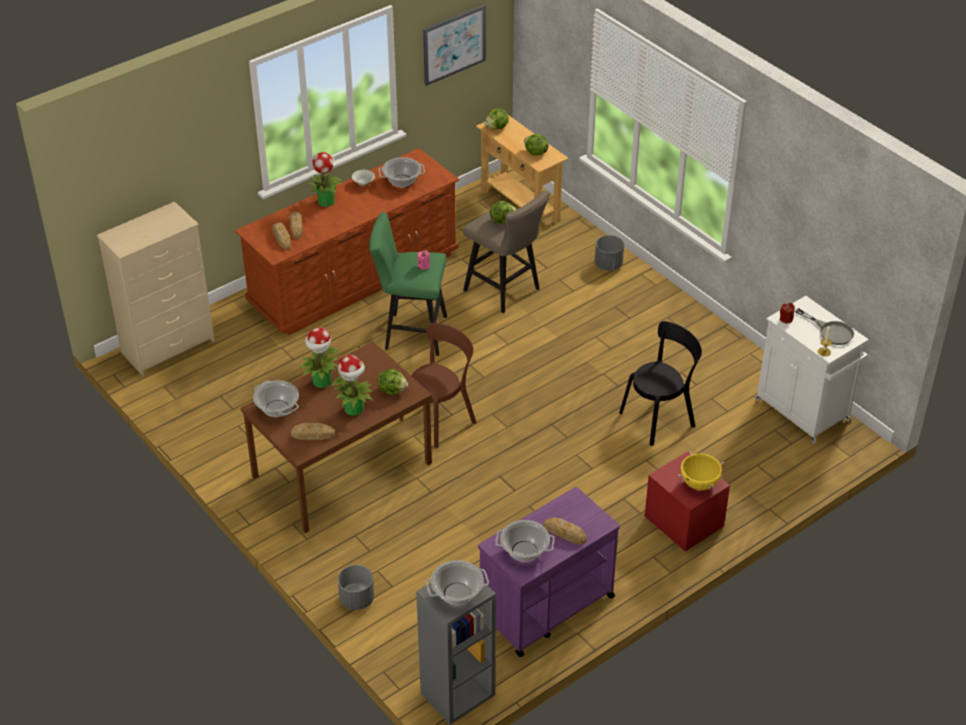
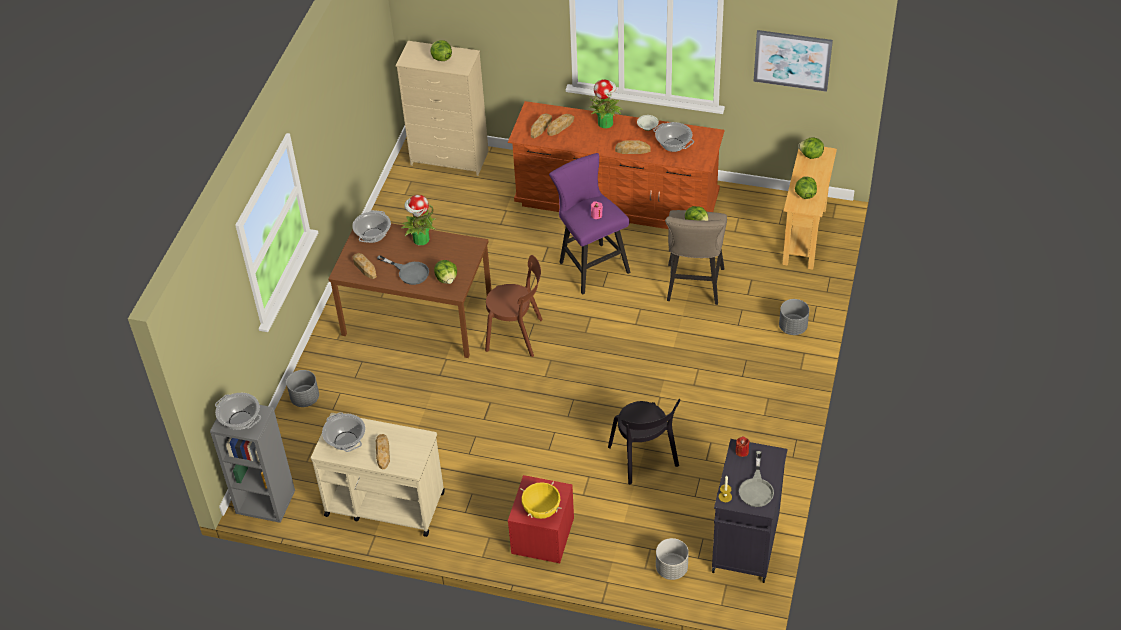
camera: 55 degrees right, 5 degrees up
potted plant [332,355,373,416] -> grey frying pan [377,255,429,285]
green stool [369,212,447,356] -> purple stool [549,153,631,295]
purple cart [478,487,620,657] -> beige cart [311,413,445,537]
black chair [619,321,702,446] -> black chair turned 45 degrees clockwise [608,399,680,484]
white cabinet [755,296,869,443] -> black cabinet [712,439,788,583]
none -> lettuce [430,40,452,61]
none -> bread [615,141,651,154]
none -> grey planter [656,538,689,580]

